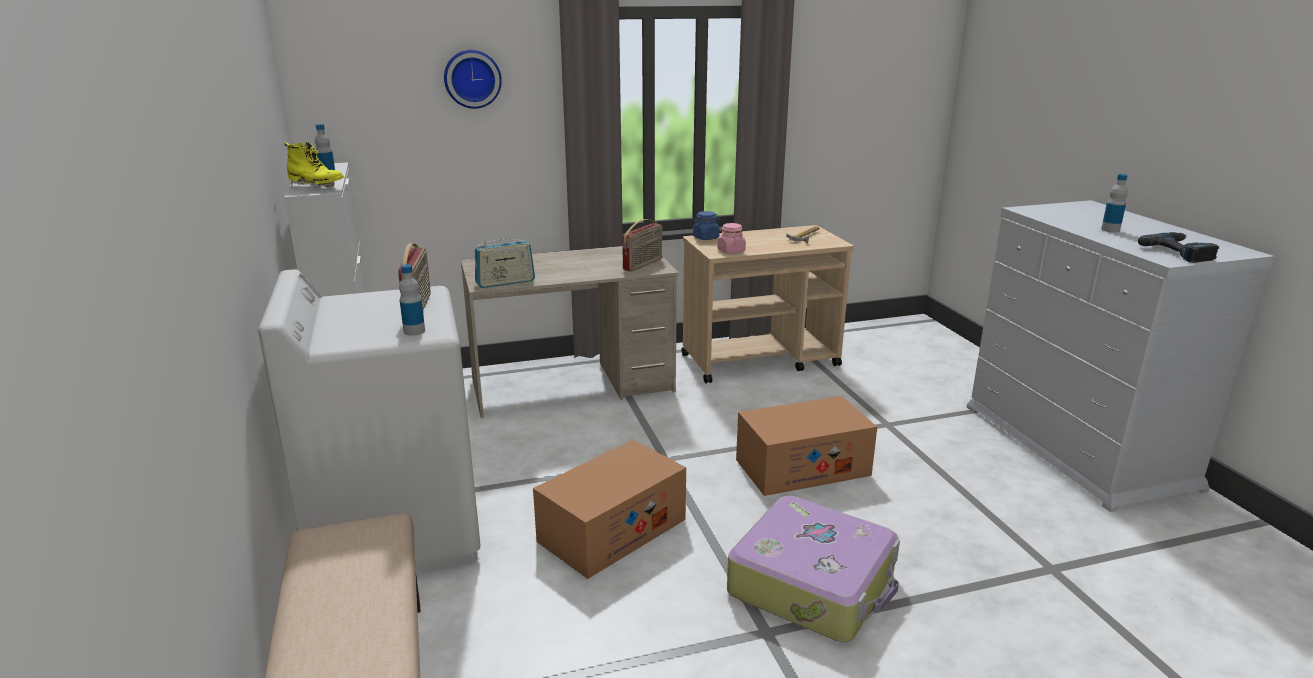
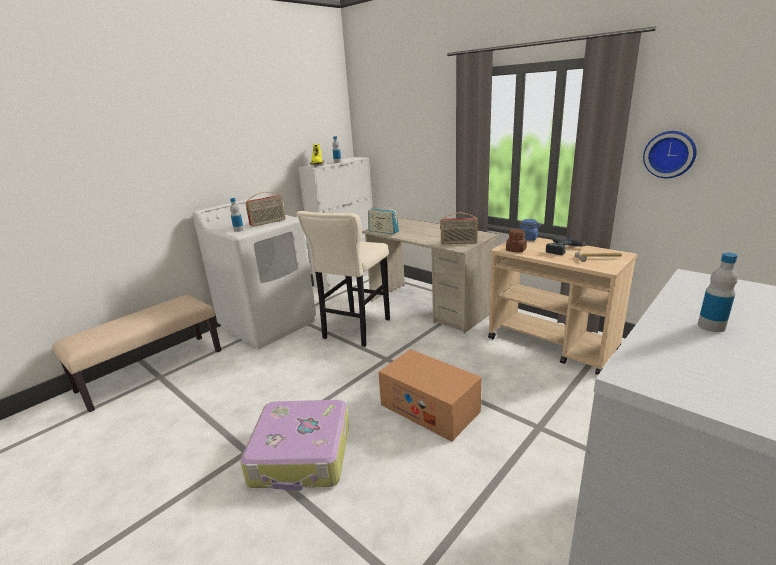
camera: 60 degrees right, 0 degrees up
wall clock [444,50,502,109] -> wall clock moved to [643,131,697,178]
cardboard box [533,440,686,579] -> none
pink jar [718,223,746,254] -> brown jar [506,229,527,252]
power drill [1138,232,1219,263] -> power drill moved to [546,237,587,255]
none -> beige stool [296,211,390,347]

